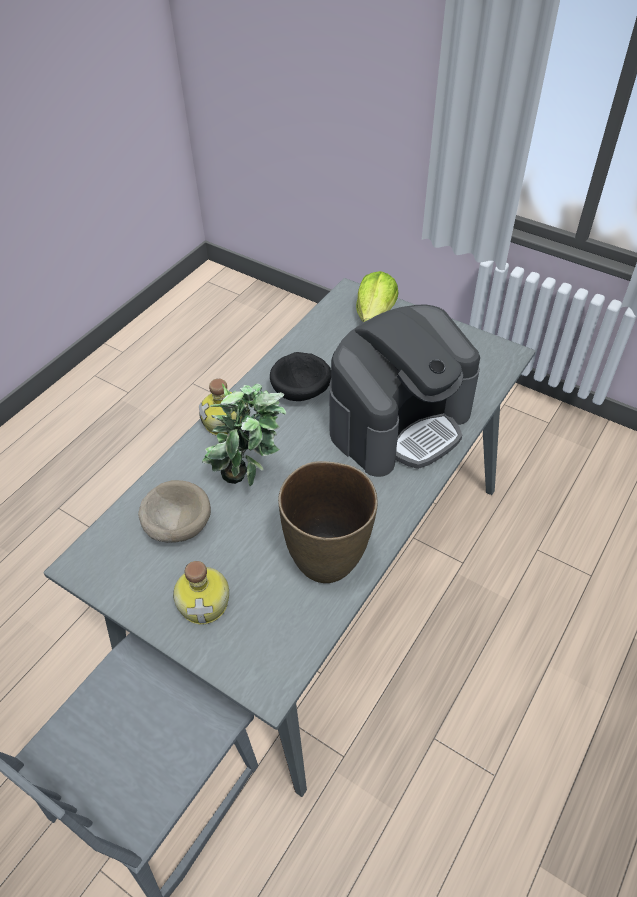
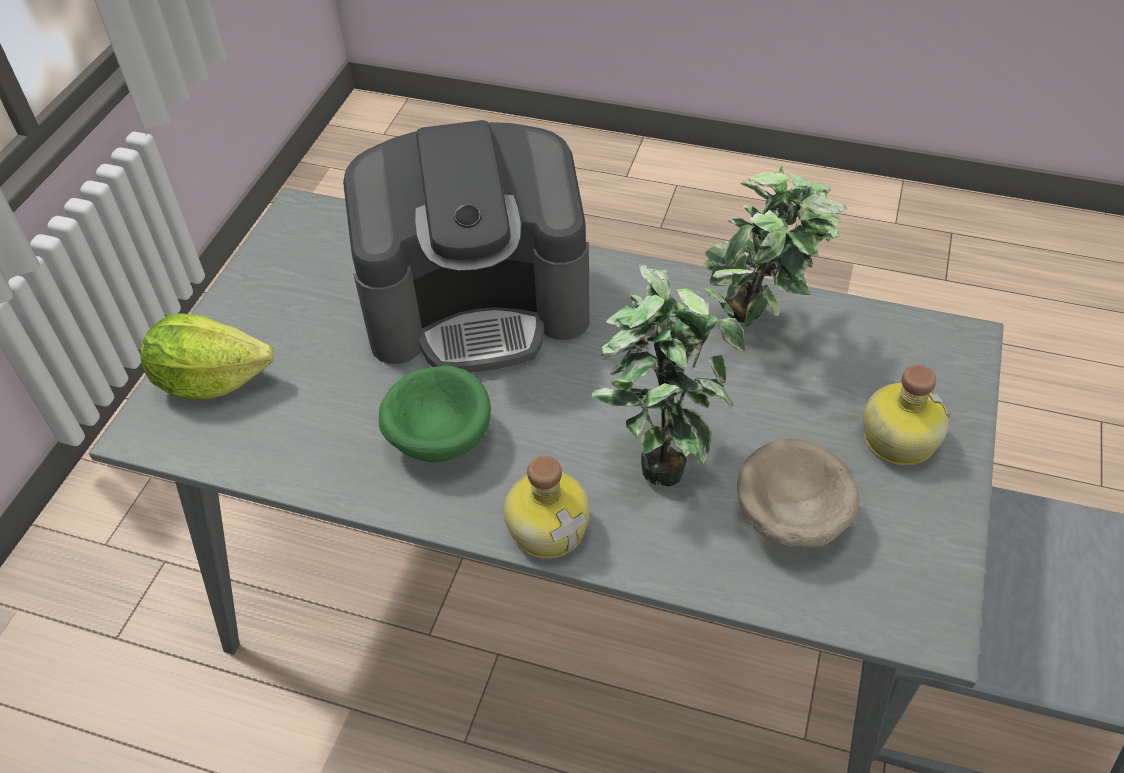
camera: 105 degrees left, 0 degrees up
black bowl [270,352,331,401] -> green bowl [379,365,491,462]
brown vase [278,461,378,583] -> potted plant [703,166,848,328]
coffee machine [329,305,480,477] -> coffee machine turned 135 degrees clockwise [343,120,590,373]

